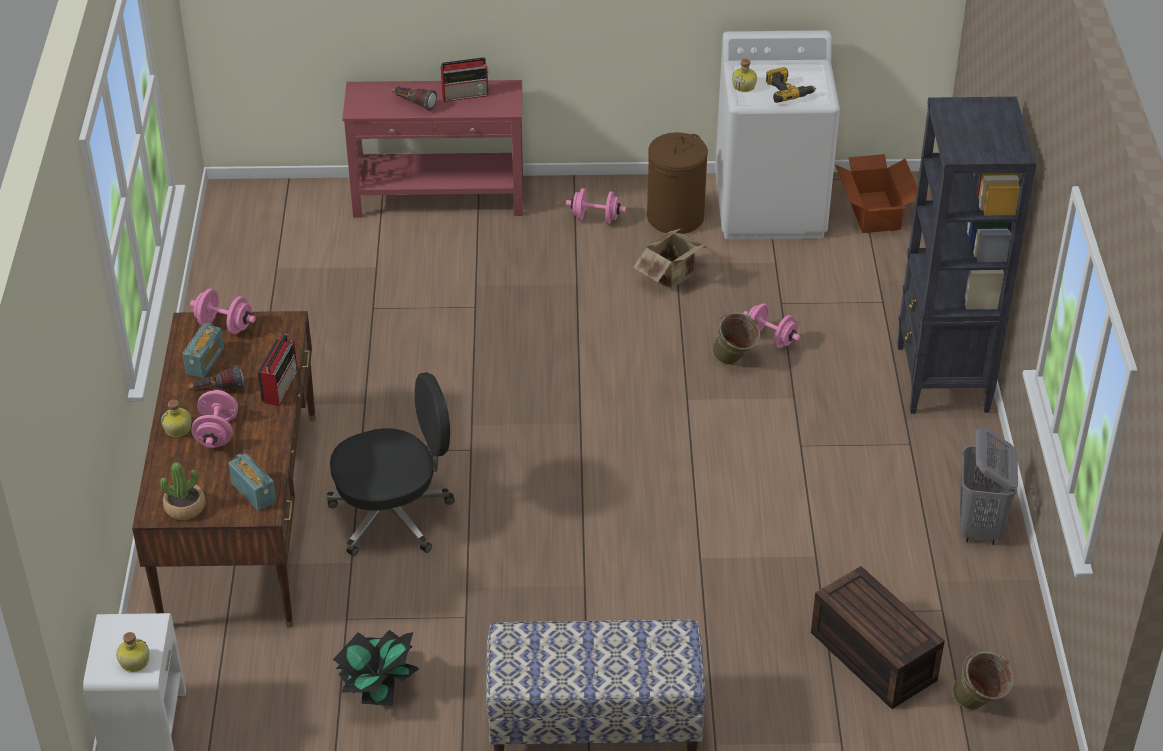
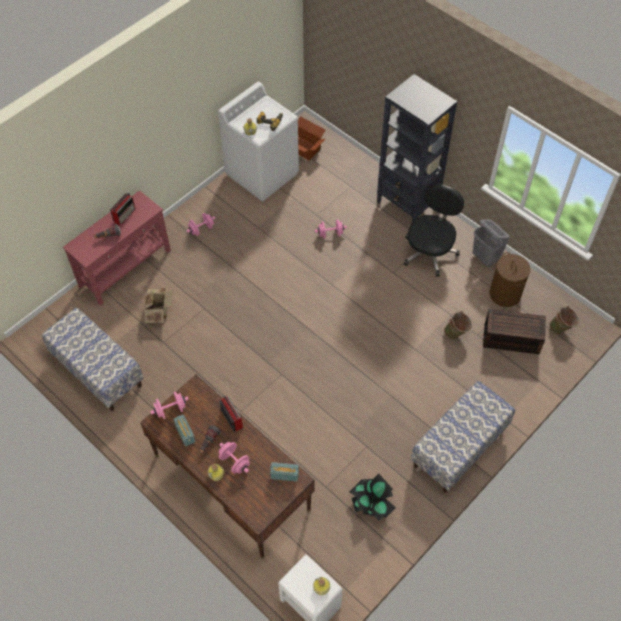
camera: 45 degrees left, 15 degrees up
potted plant [160,462,205,520] -> none
black office chair [327,372,454,556] -> black office chair moved to [404,184,464,277]
cardboard box [633,229,707,290] -> cardboard box moved to [145,288,173,323]
brown laundry basket [647,132,708,234] -> brown laundry basket moved to [489,252,530,307]
green bucket [713,313,760,365] -> green bucket moved to [444,311,472,339]
none -> bench [42,308,143,411]

